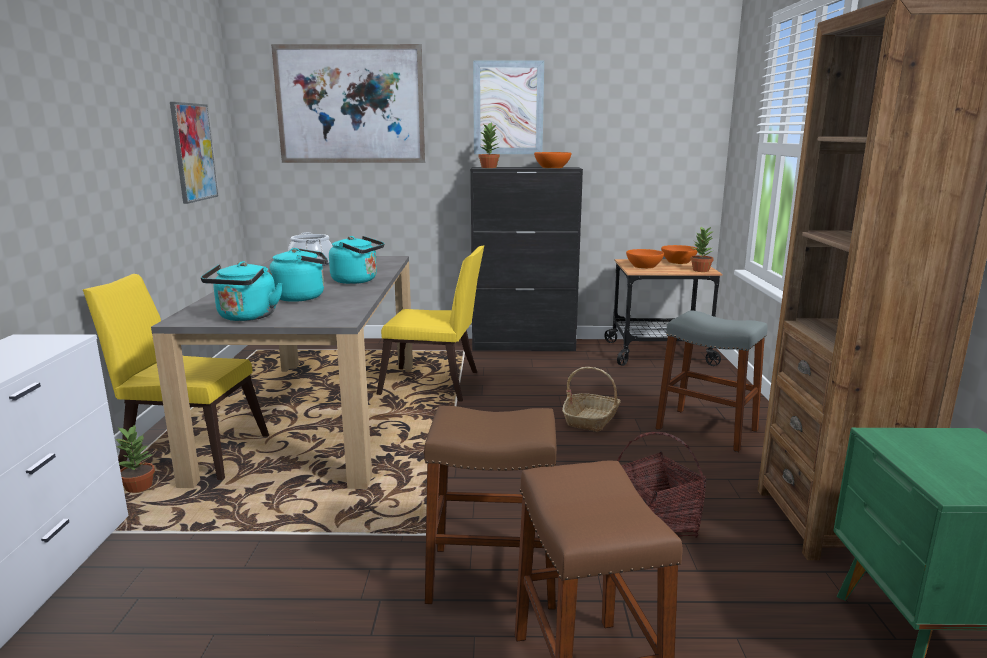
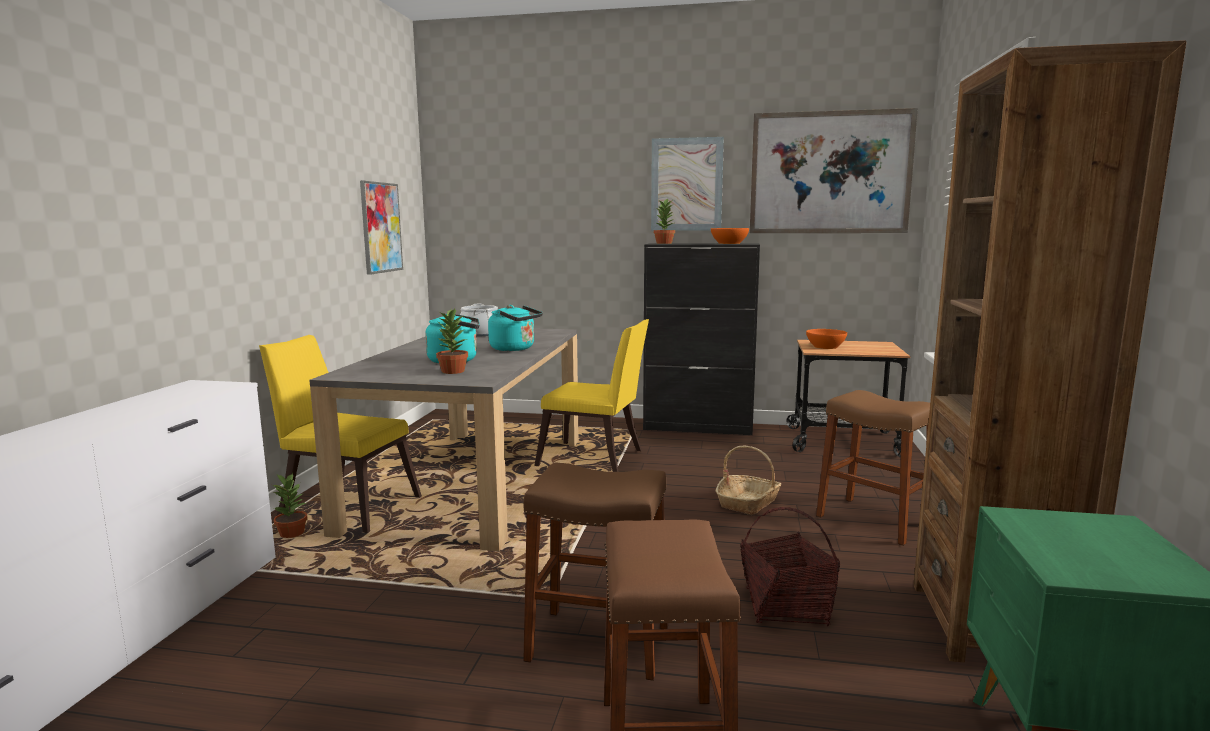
camera: 10 degrees right, 5 degrees down
turquoise kettle [201,261,283,321] -> none
picture [271,44,425,163] -> picture moved to [750,108,918,233]
grey stool [656,310,768,452] -> brown stool [816,390,930,546]
orange bowl [661,245,697,264] -> none
potted plant [691,227,714,272] -> potted plant moved to [436,308,468,374]

